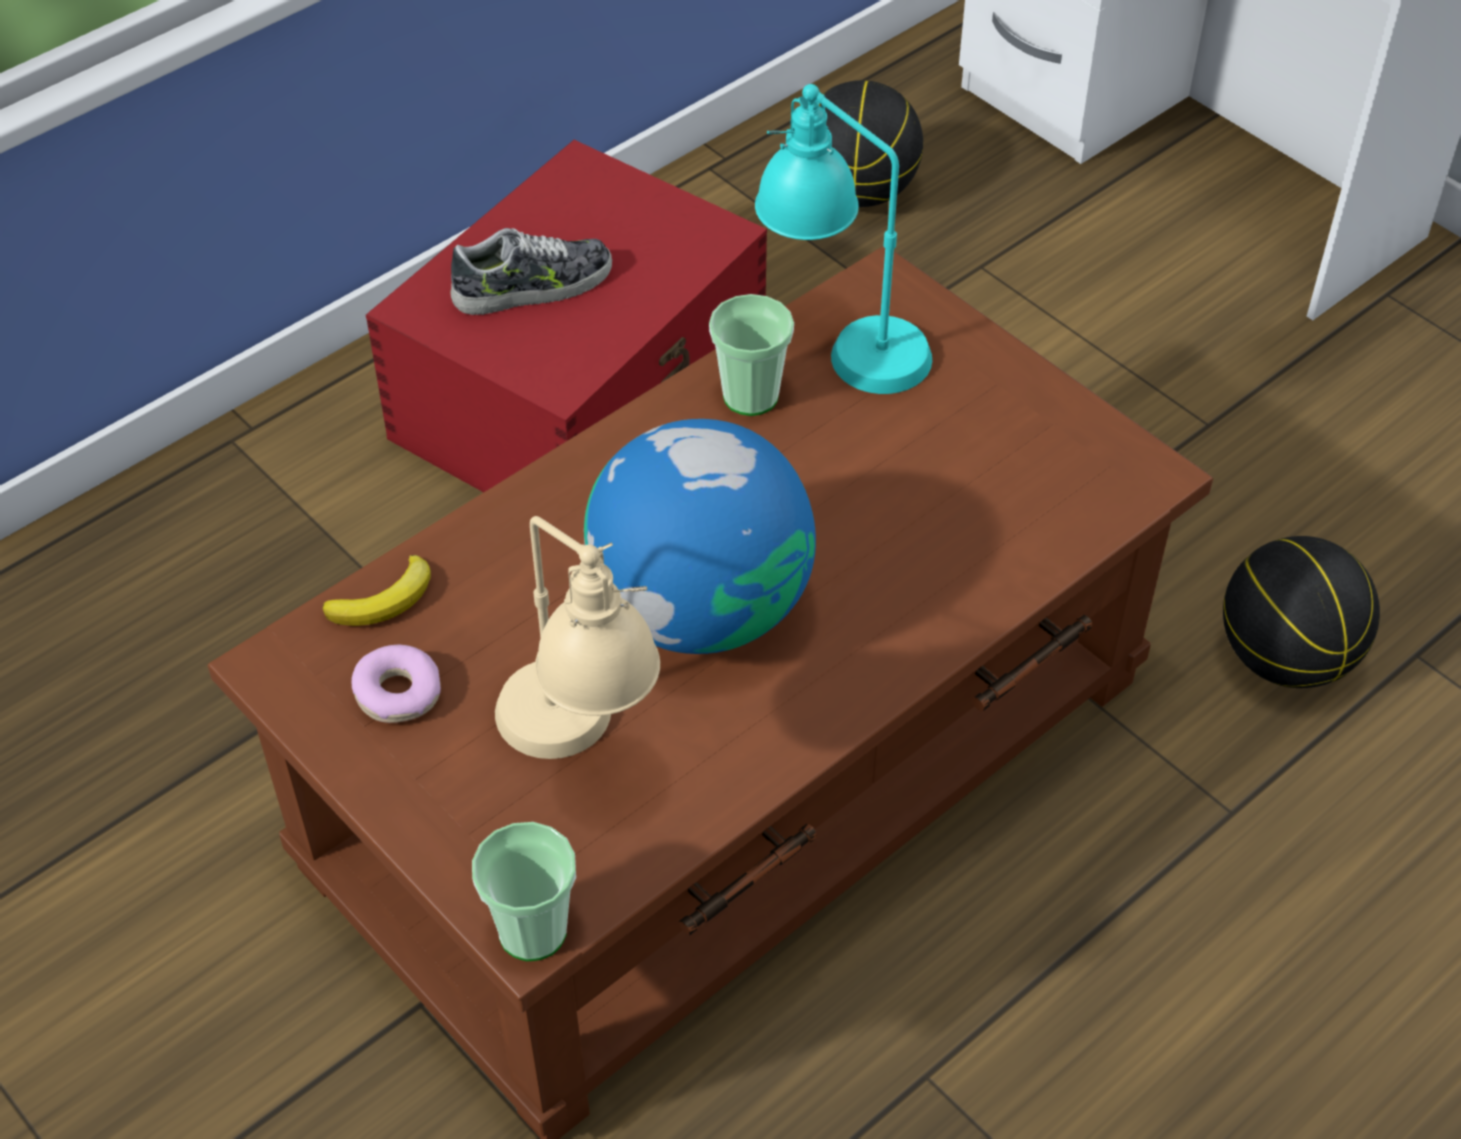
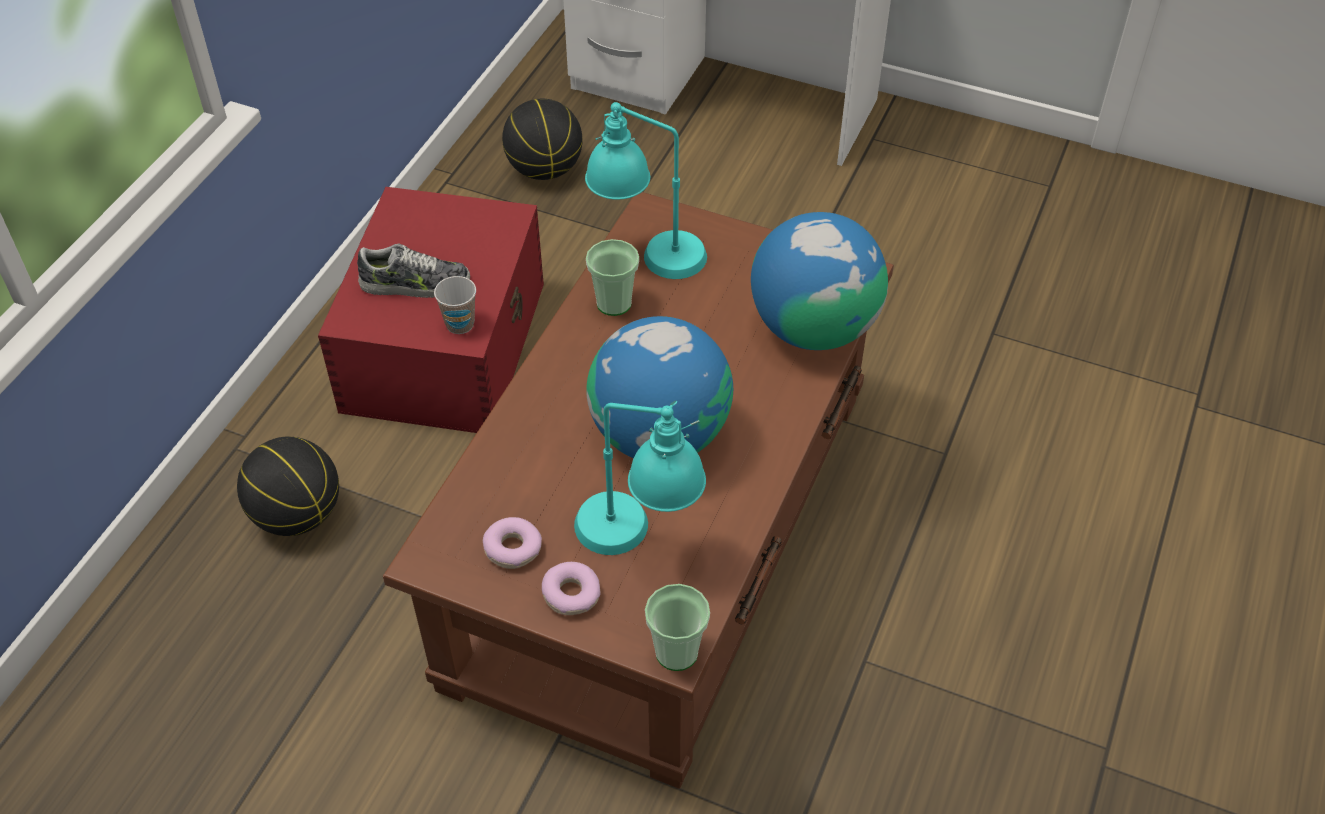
camera: 25 degrees left, 0 degrees up
banana [322,555,431,626] -> none
shoe [451,228,612,315] -> shoe turned 45 degrees clockwise [357,243,470,298]
beige table lamp [495,516,660,759] -> turquoise table lamp [574,401,706,555]
basketball [1223,536,1380,688] -> basketball moved to [237,437,339,536]
none -> cup [434,276,476,334]
none -> donut [542,562,600,615]
none -> globe [751,212,888,350]

